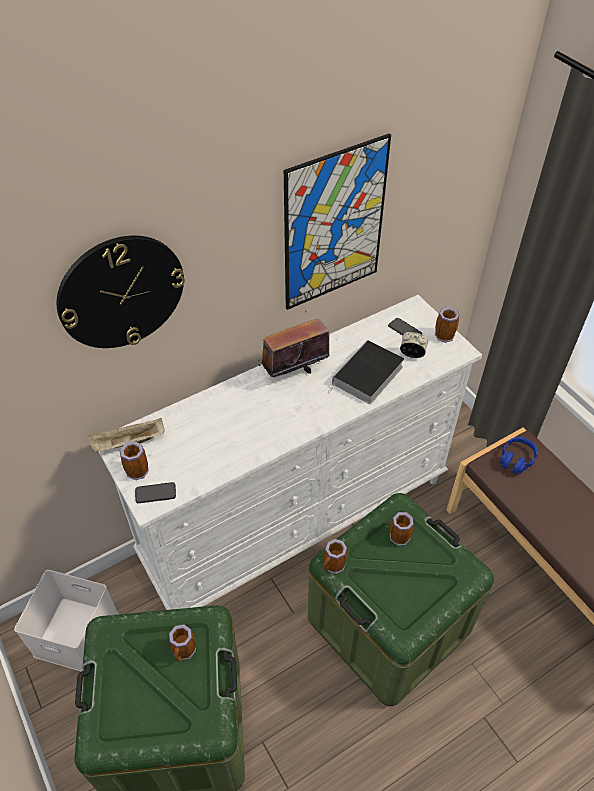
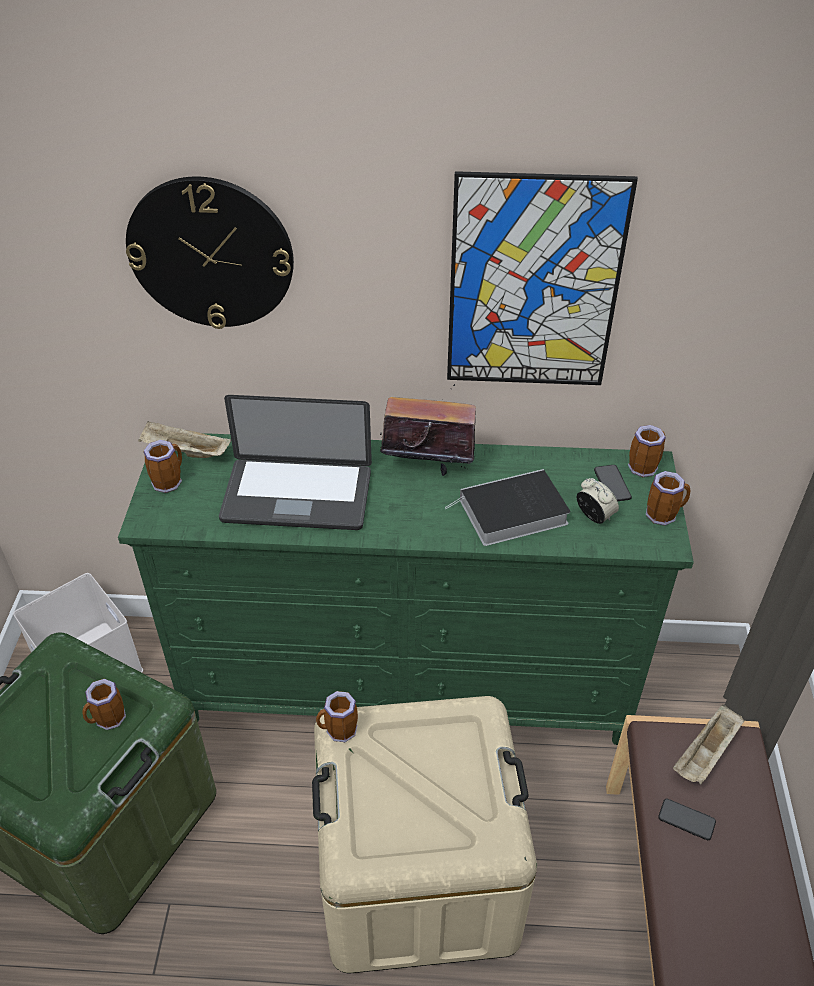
camera: 35 degrees right, 5 degrees down
white dresser [98,295,482,610] -> green dresser [118,433,694,745]
phone [135,482,176,503] -> phone moved to [658,798,716,840]
green storage box [308,493,494,706] -> beige storage box [312,696,537,973]
mug [390,511,414,545] -> mug moved to [628,425,666,478]
blue headphones [500,437,538,474] -> beige tray [673,705,744,784]
none -> laptop [219,395,372,530]

